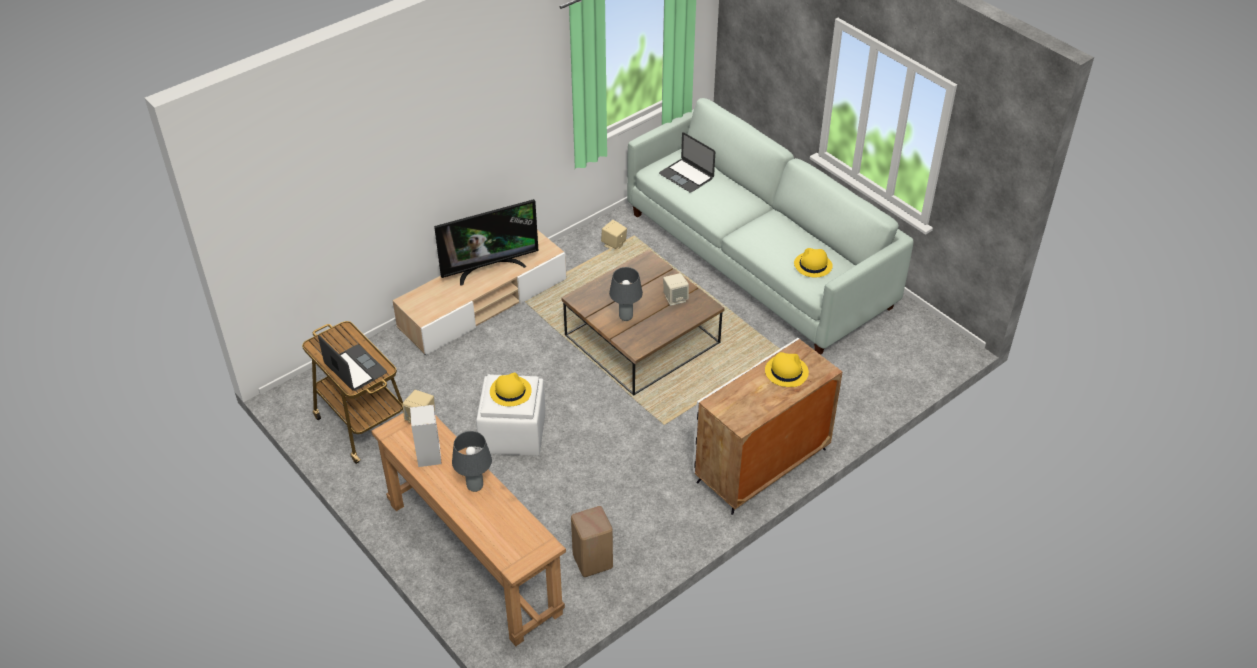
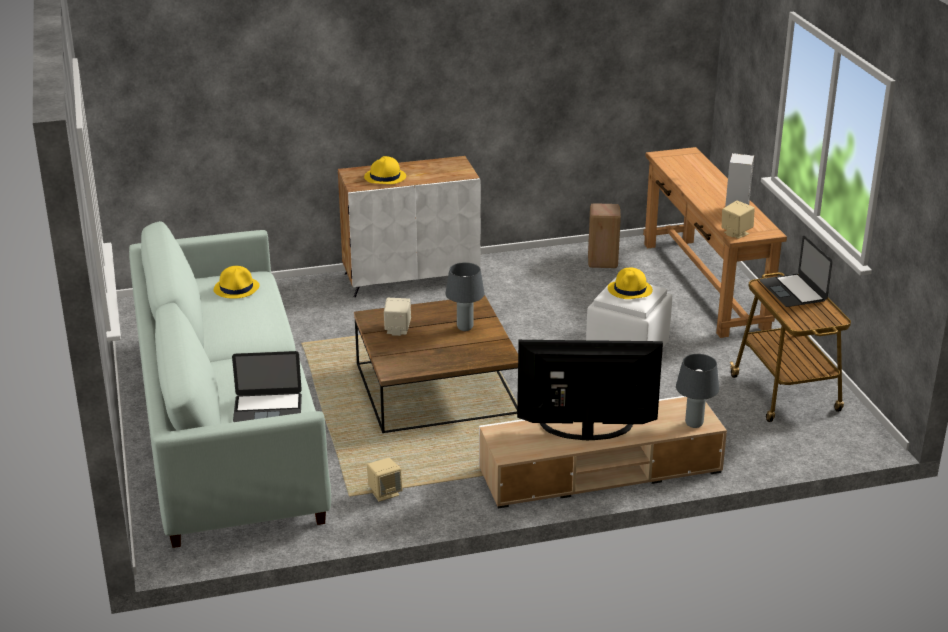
camera: 155 degrees left, 15 degrees down
grey table lamp [452,431,492,492] -> grey table lamp moved to [676,354,719,428]
laptop [659,132,715,192] -> laptop turned 105 degrees clockwise [232,351,302,422]

